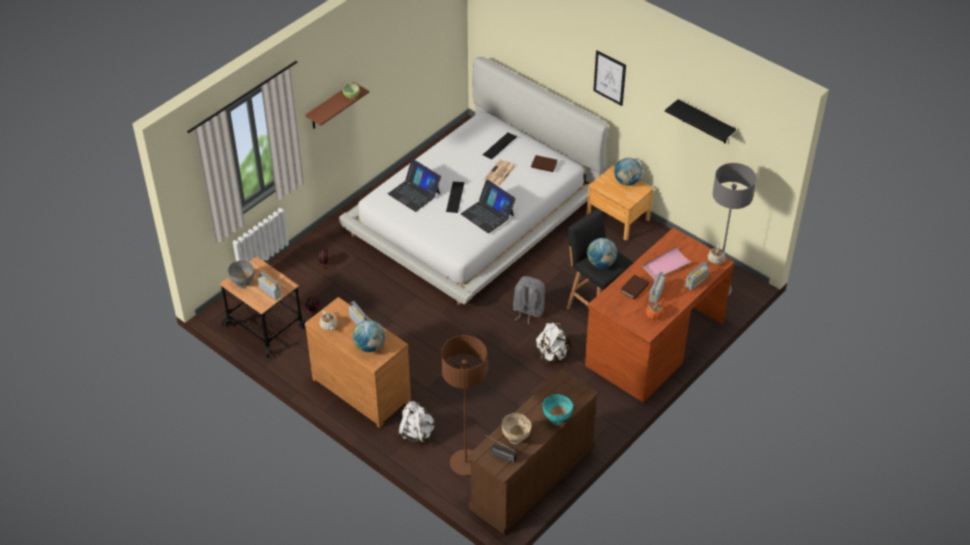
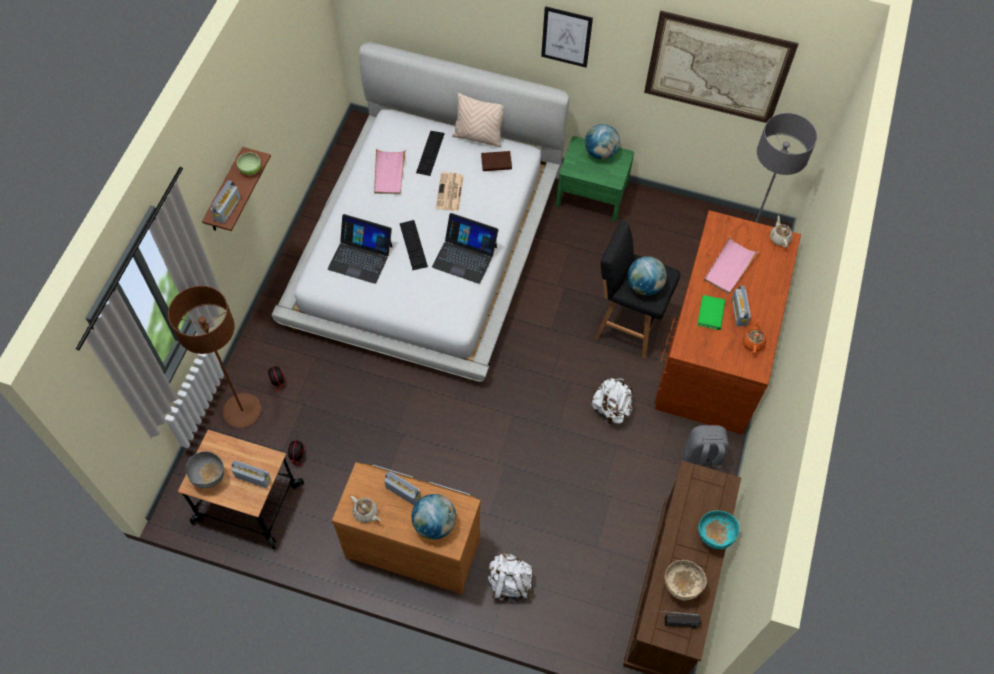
camera: 25 degrees left, 15 degrees up
brown floor lamp [441,335,487,476] -> brown floor lamp moved to [168,286,261,428]
grey backpack [513,276,545,324] -> grey backpack moved to [682,425,729,469]
brown nightstand [587,166,653,241] -> green nightstand [556,136,634,222]
brown book [620,274,649,300] -> green book [697,295,725,330]
black shelf [665,99,736,144] -> picture [644,10,799,123]
radio [685,262,709,290] -> radio moved to [211,180,241,224]
none -> pink tray [374,149,406,194]
none -> beige pillow [452,92,503,147]

